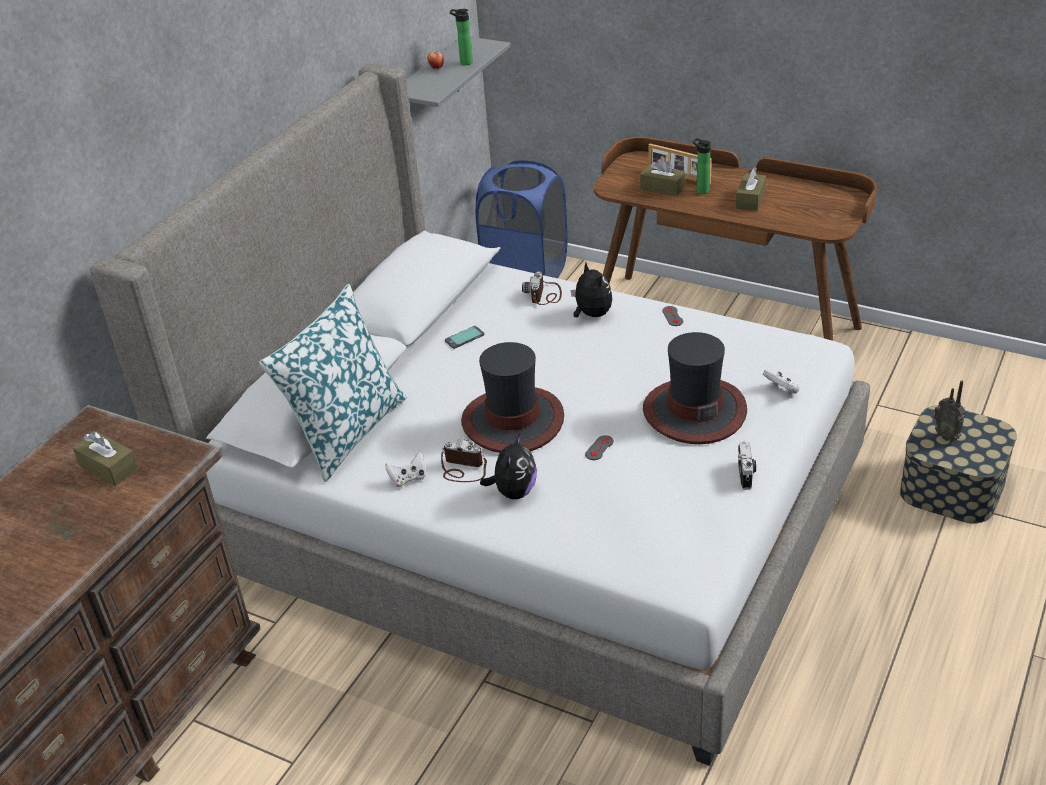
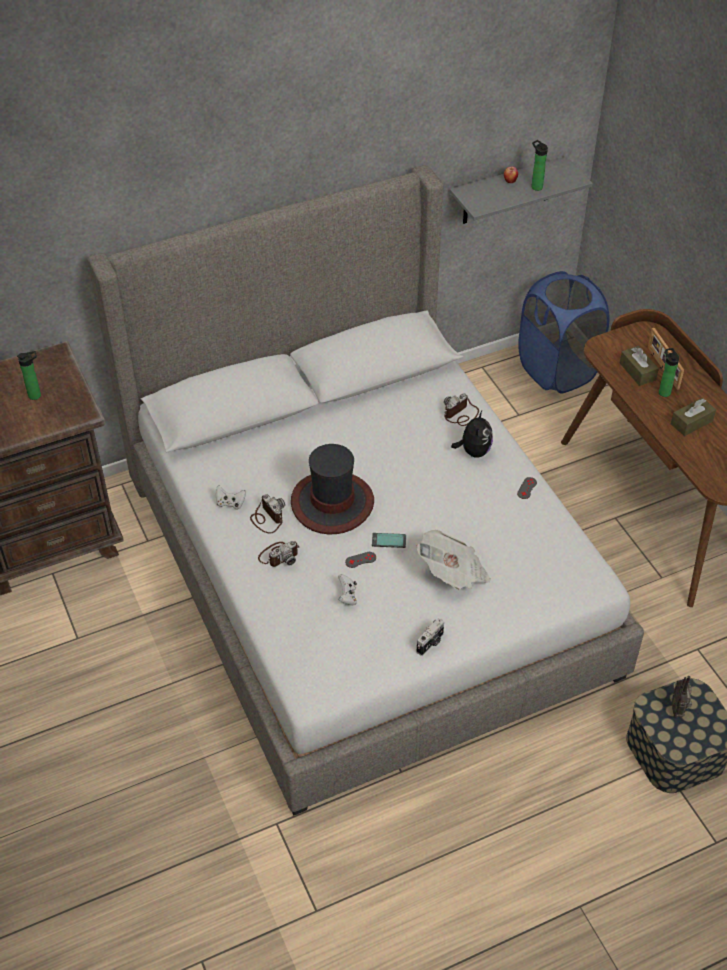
camera: 35 degrees right, 10 degrees up
brown tissue box [73,431,139,486] -> bottle [17,351,41,400]
pillow [259,284,406,482] -> none
phone [445,326,484,349] -> phone moved to [372,533,406,548]
plush toy [480,433,537,499] -> camera [258,541,300,567]
hat [643,332,747,444] -> newspaper [416,530,491,589]
white game controller [763,370,799,394] -> white game controller moved to [338,574,357,605]

